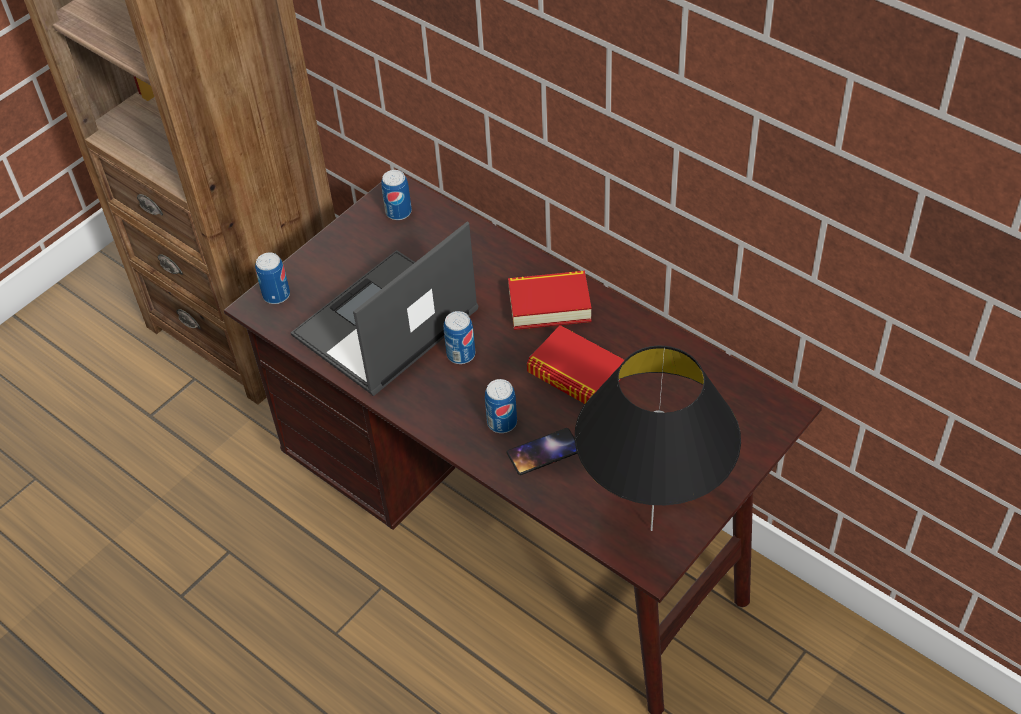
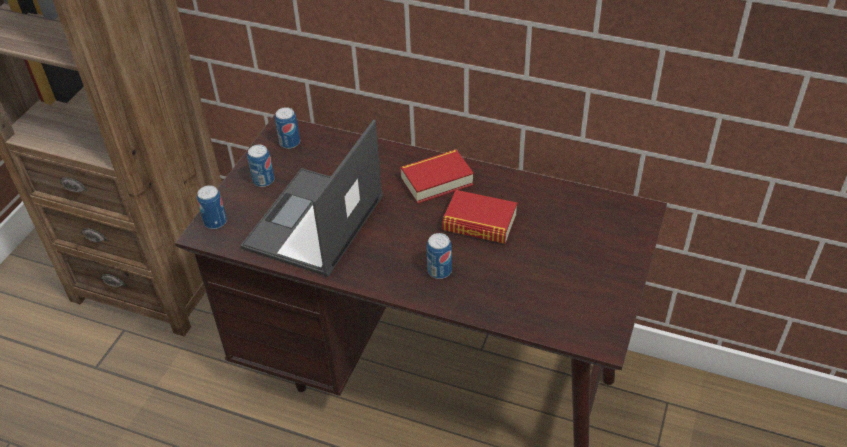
camera: 20 degrees left, 5 degrees down
can [444,311,475,364] -> can moved to [247,145,274,187]
phone [507,428,577,475] -> none
black table lamp [574,346,741,531] -> none

